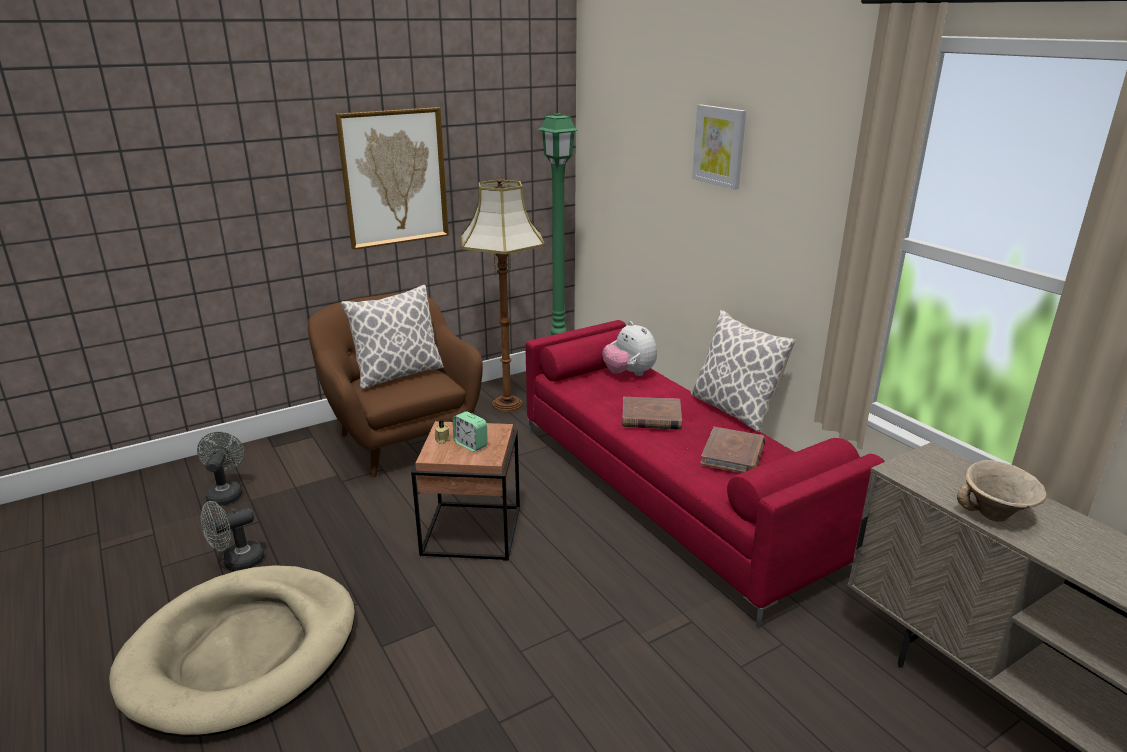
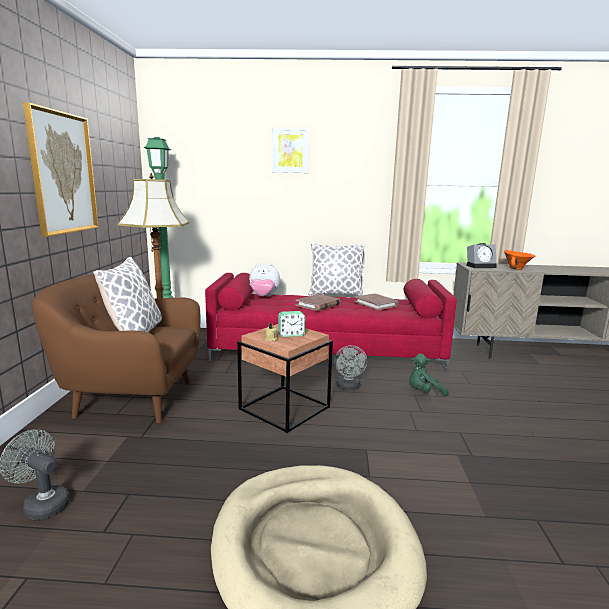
camera: 55 degrees left, 10 degrees down
grey fan [201,501,264,571] -> grey fan moved to [334,345,368,390]
beige bowl [957,460,1047,522] -> orange bowl [504,250,536,270]
none -> green plush toy [409,354,449,396]
none -> alarm clock [466,243,497,268]

